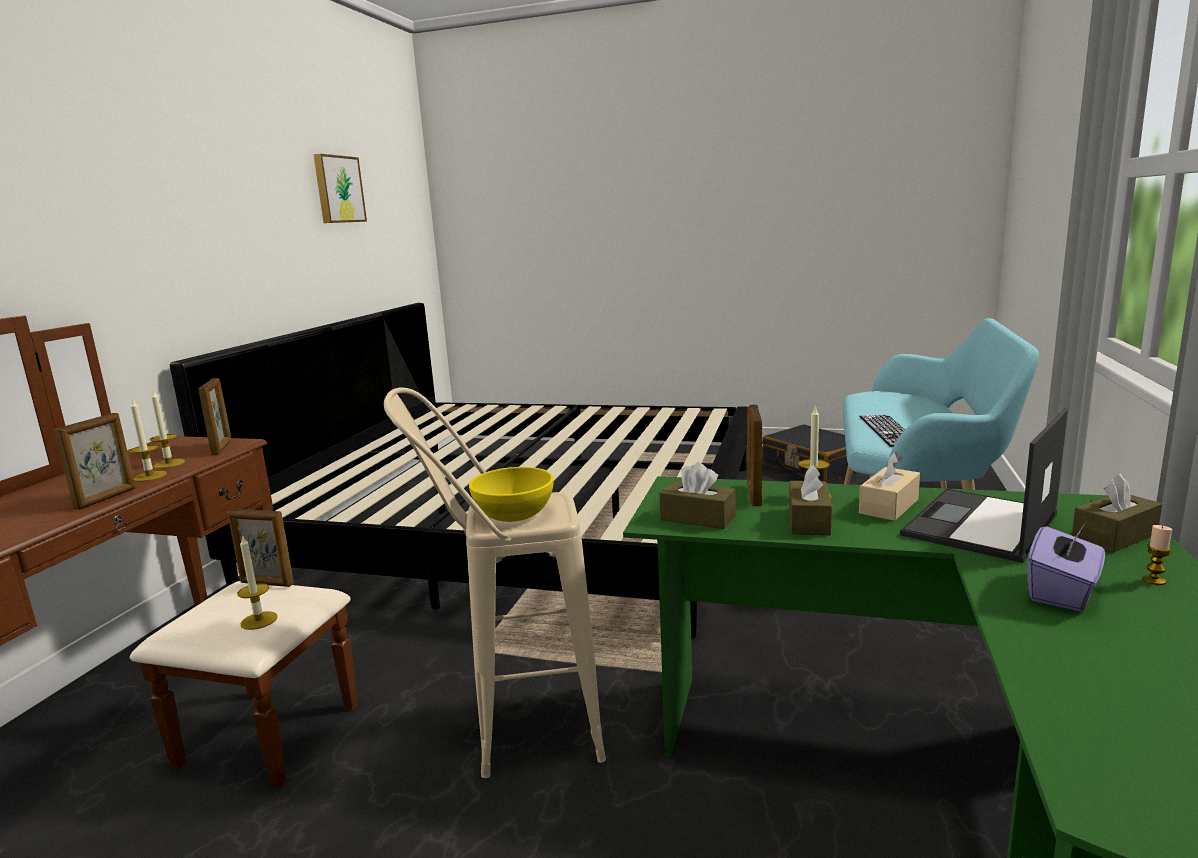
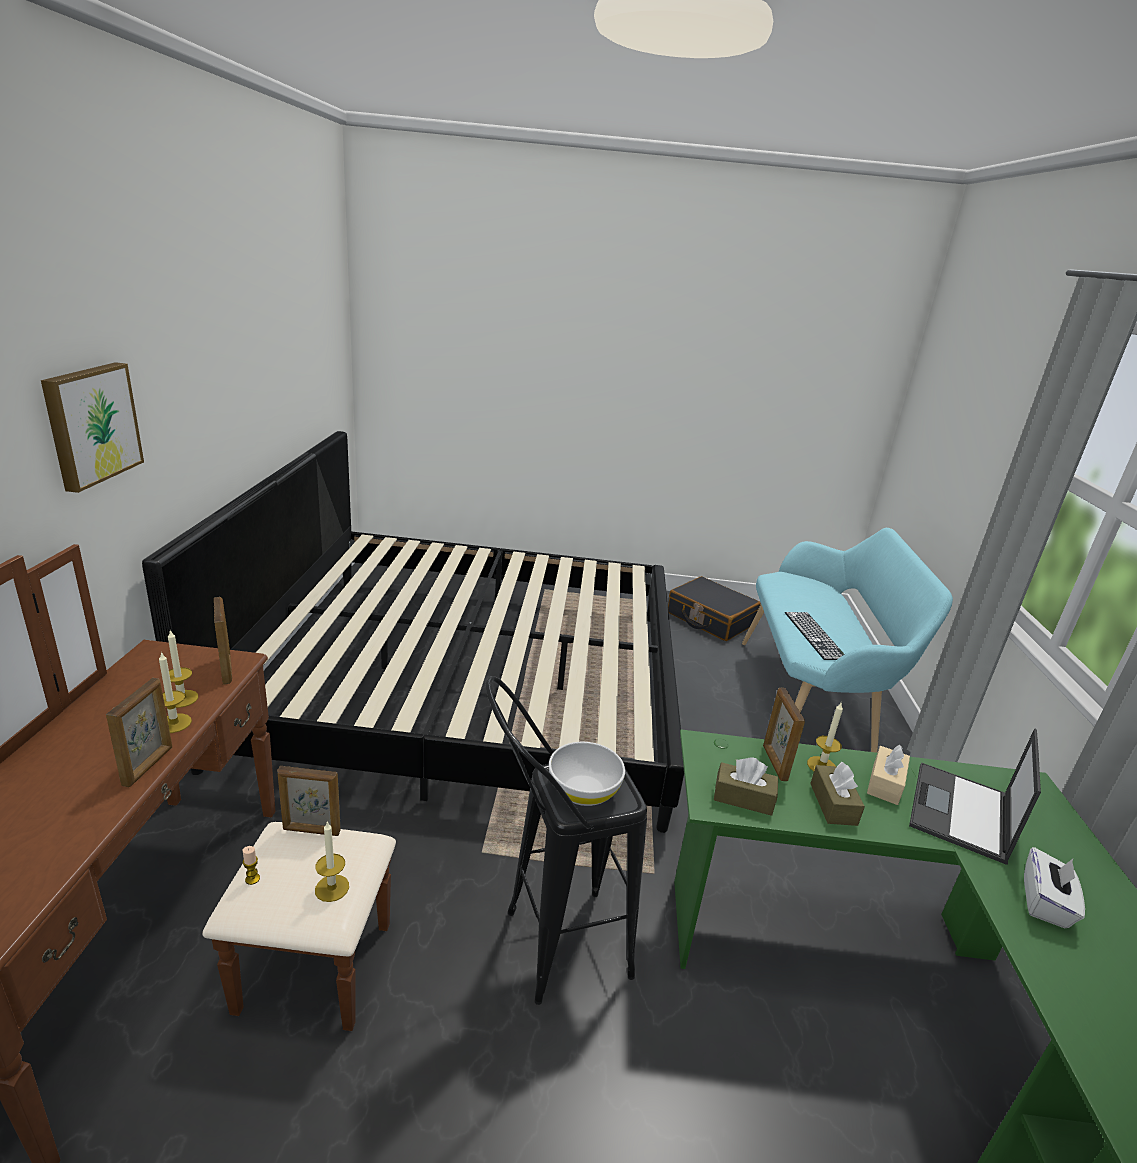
camera: 15 degrees left, 10 degrees up
picture [313,154,367,223] -> picture moved to [41,362,144,493]
beige stool [384,388,606,778] -> black stool [485,676,647,1005]
yellow bowl [469,467,554,522] -> white bowl [549,742,625,806]
purple tissue box [1027,524,1105,611] -> white tissue box [1024,847,1085,928]
brown tissue box [1072,473,1162,553] -> none
candle [1142,525,1172,585] -> candle moved to [243,846,260,885]

